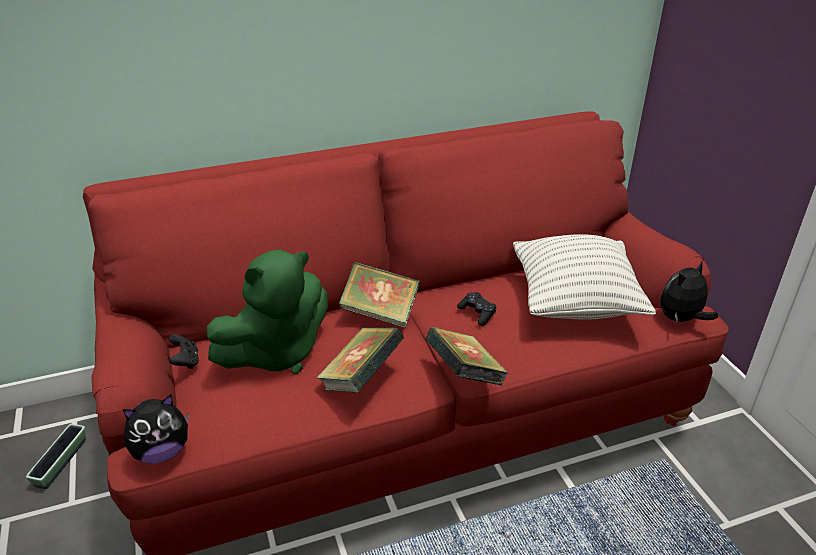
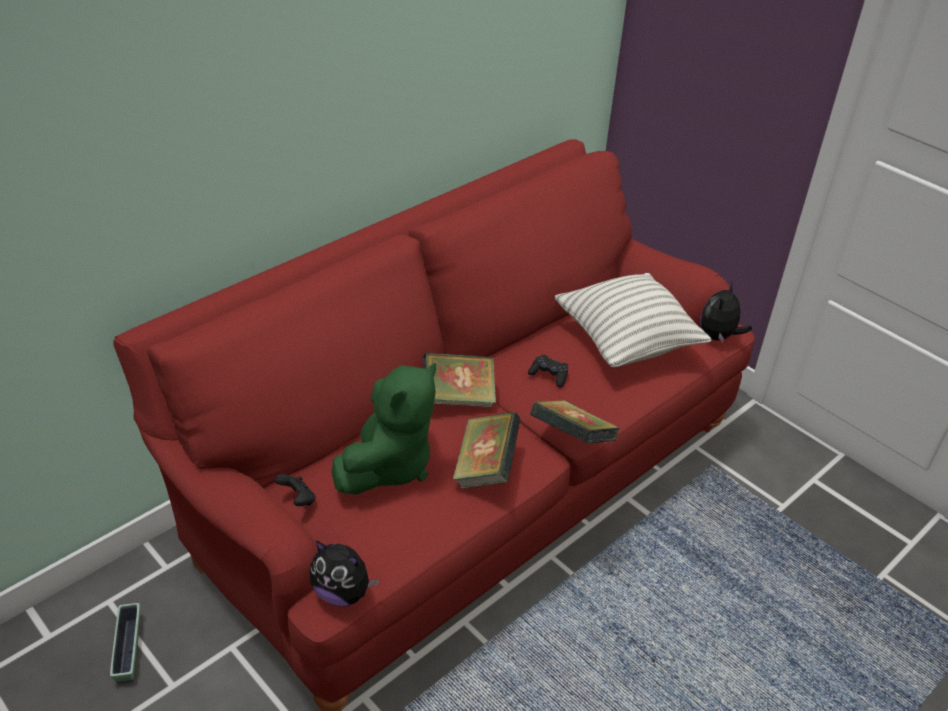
camera: 25 degrees left, 5 degrees up
plush toy [122,394,189,464] -> plush toy turned 75 degrees clockwise [309,540,380,606]

